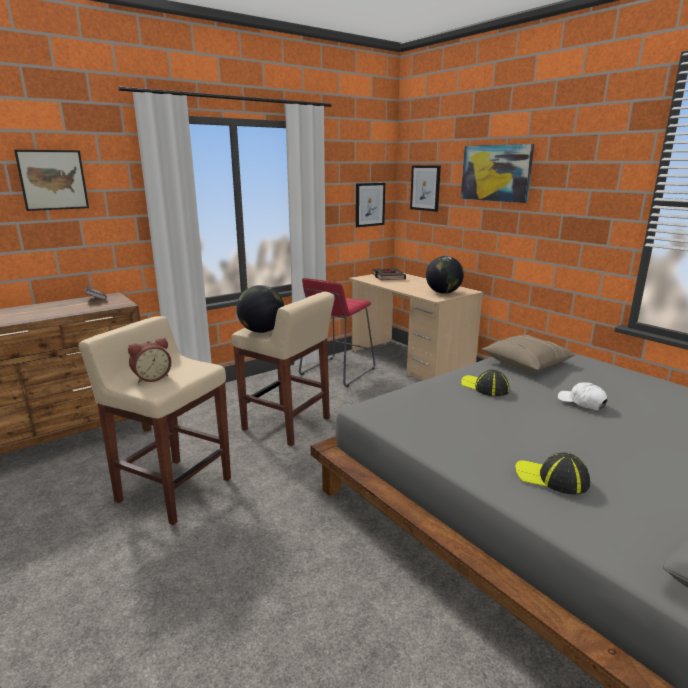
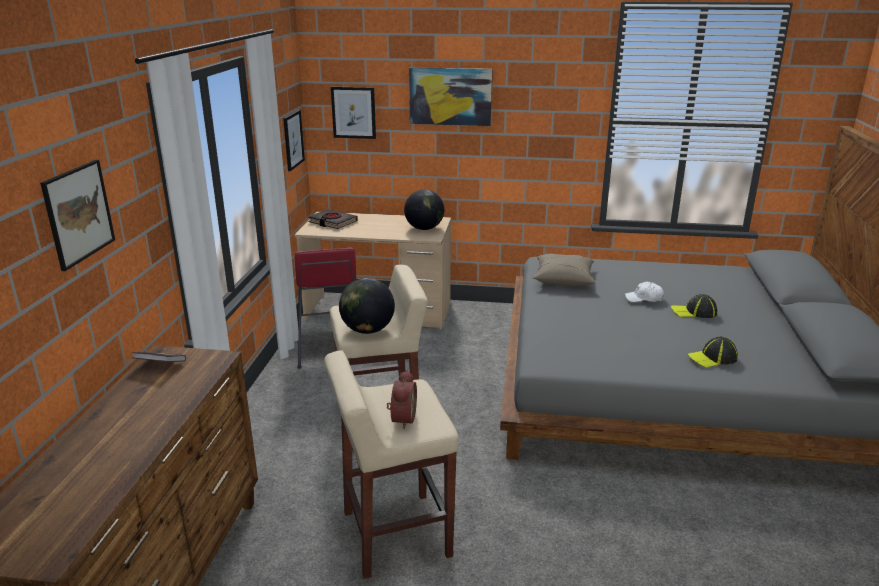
camera: 45 degrees left, 5 degrees up
cap [461,370,509,396] -> cap moved to [671,294,717,318]

